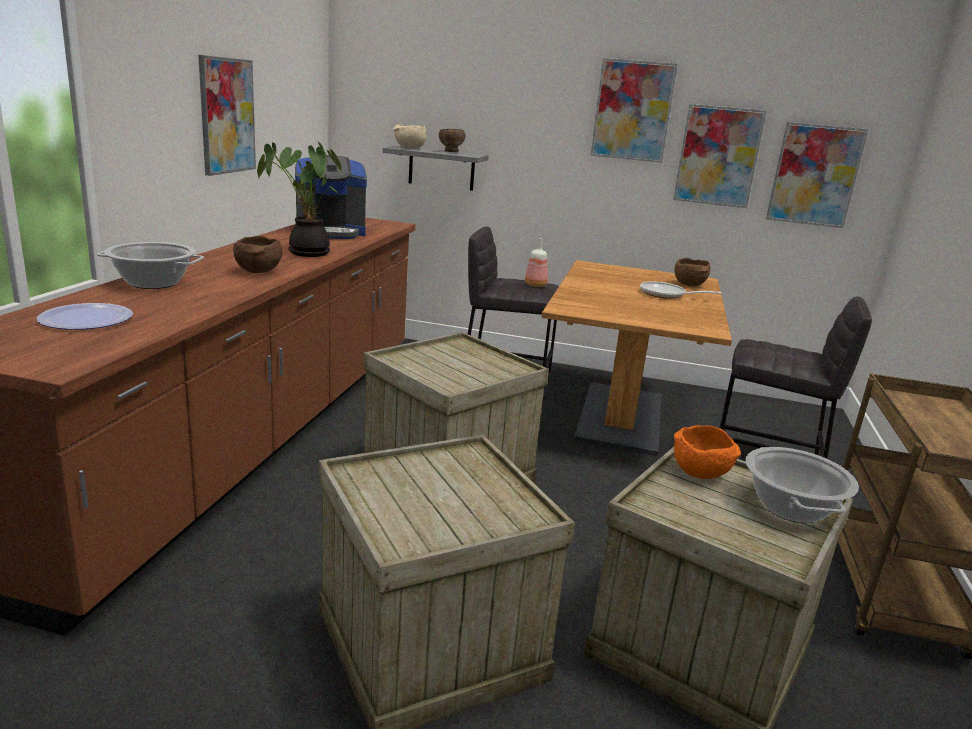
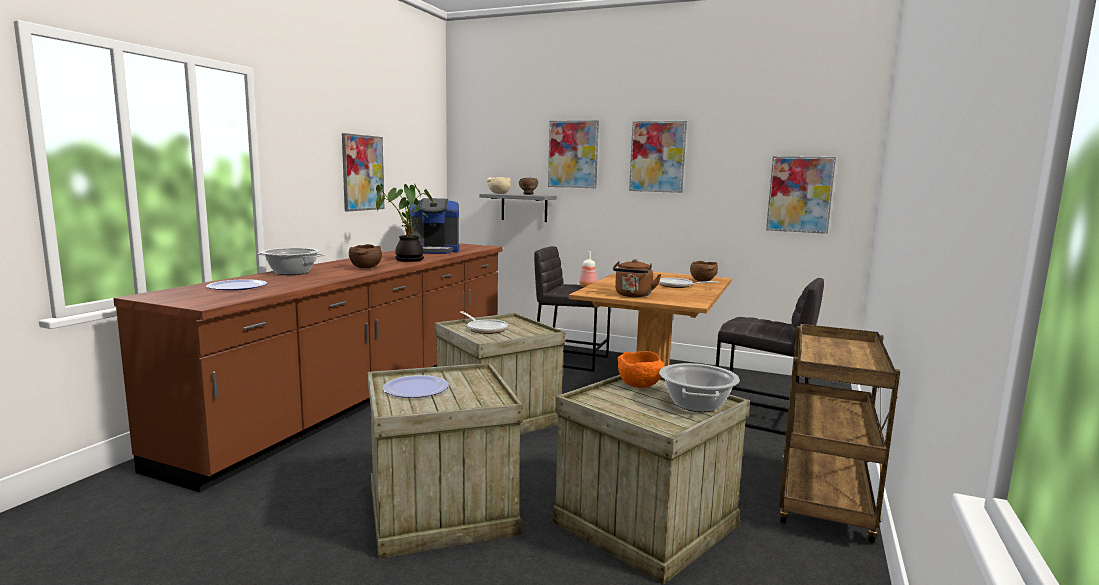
camera: 10 degrees right, 10 degrees down
picture [673,104,767,208] -> picture moved to [548,120,599,188]
none -> plate [383,375,449,398]
none -> frying pan [460,311,508,334]
none -> brown kettle [613,259,661,297]

